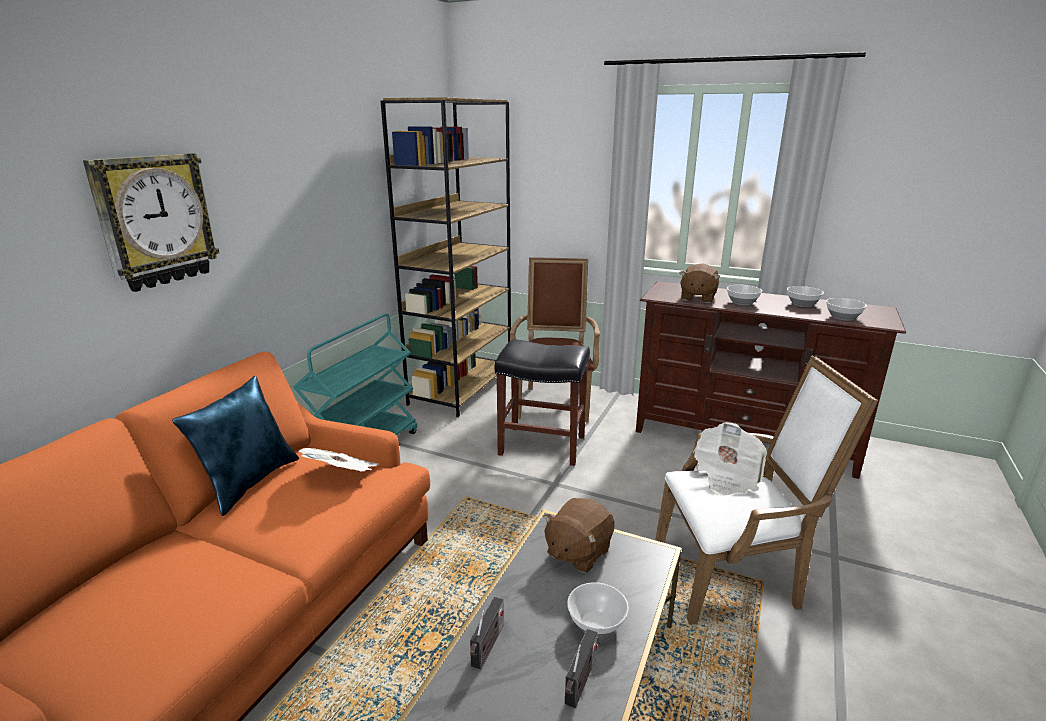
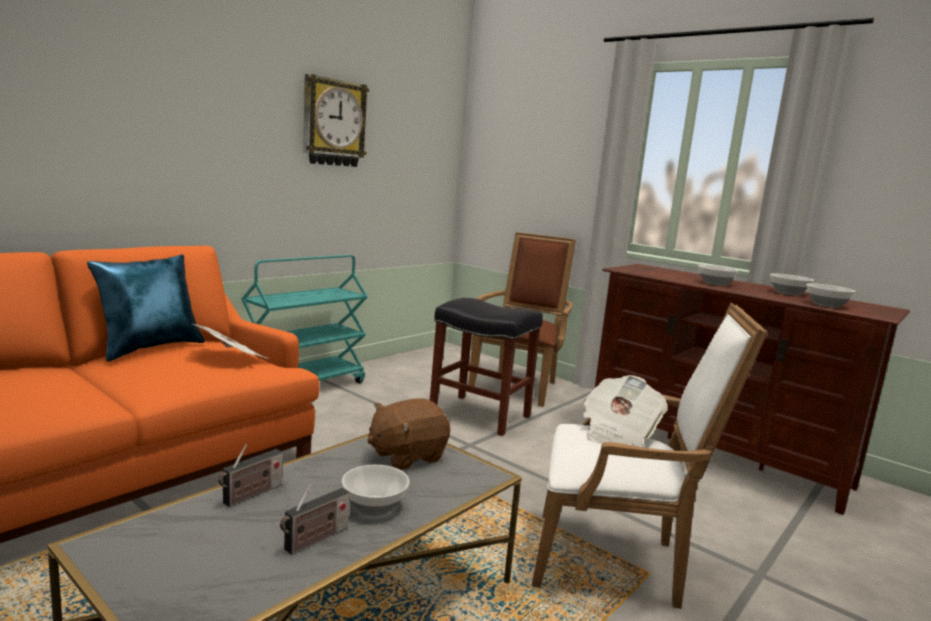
camera: 15 degrees right, 10 degrees down
wall clock [83,153,219,292] -> wall clock moved to [303,74,369,167]
brown bookcase [380,97,511,417] -> none
brown plush toy [680,264,720,303] -> none

